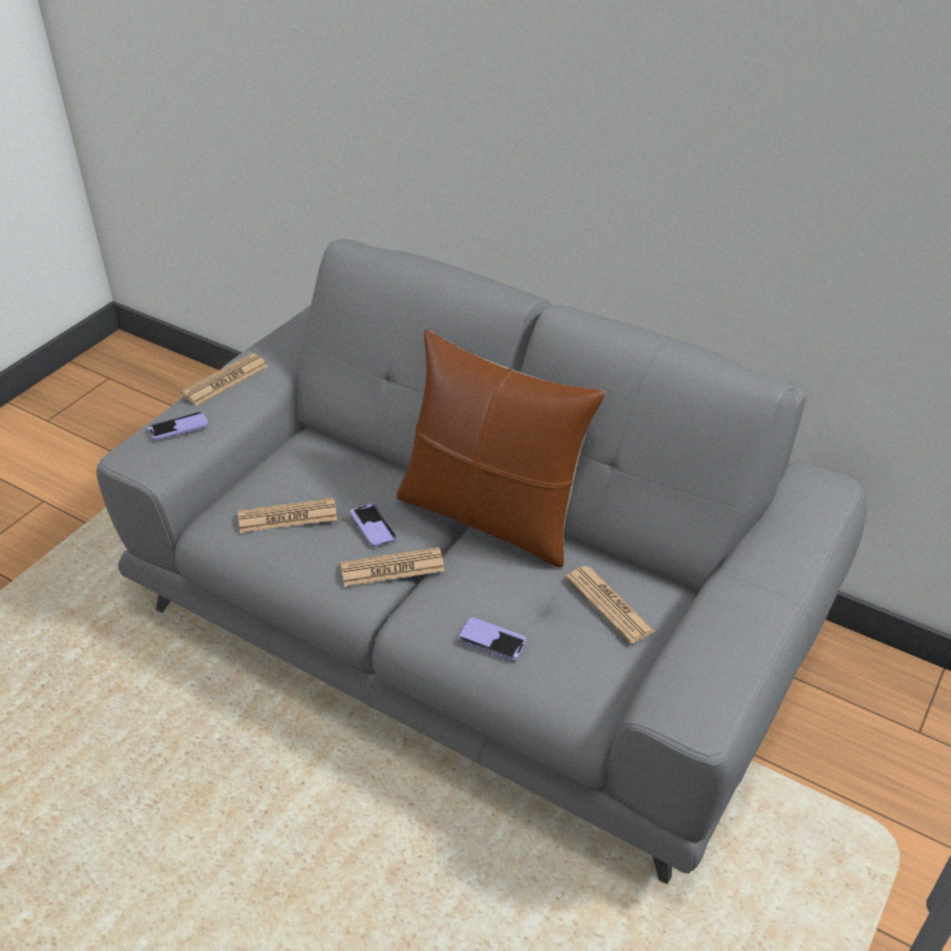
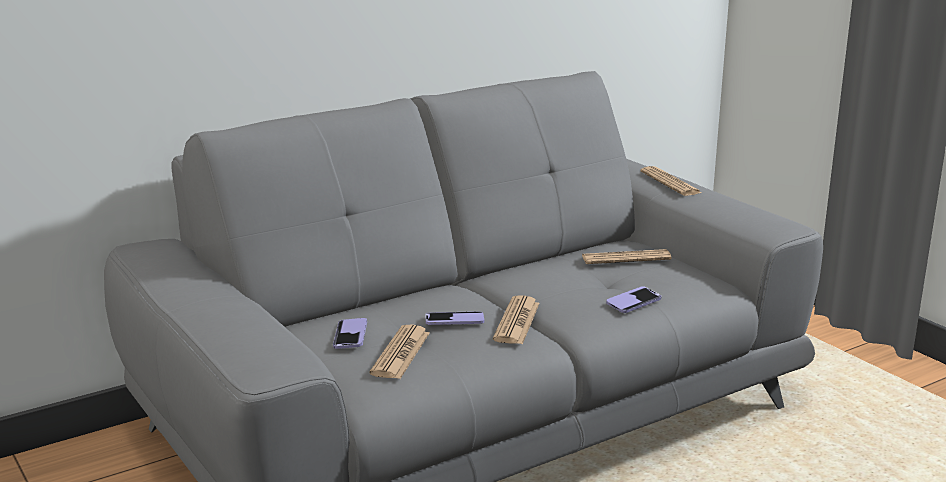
camera: 65 degrees left, 20 degrees down
phone [148,412,208,441] -> phone moved to [333,318,367,349]
newspaper [180,353,268,406] -> newspaper moved to [640,166,702,196]
brown pillow [396,329,605,567] -> none

